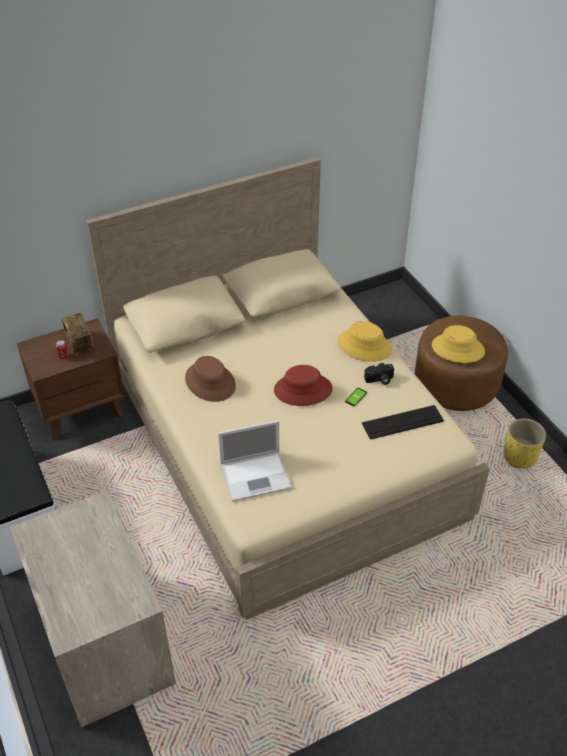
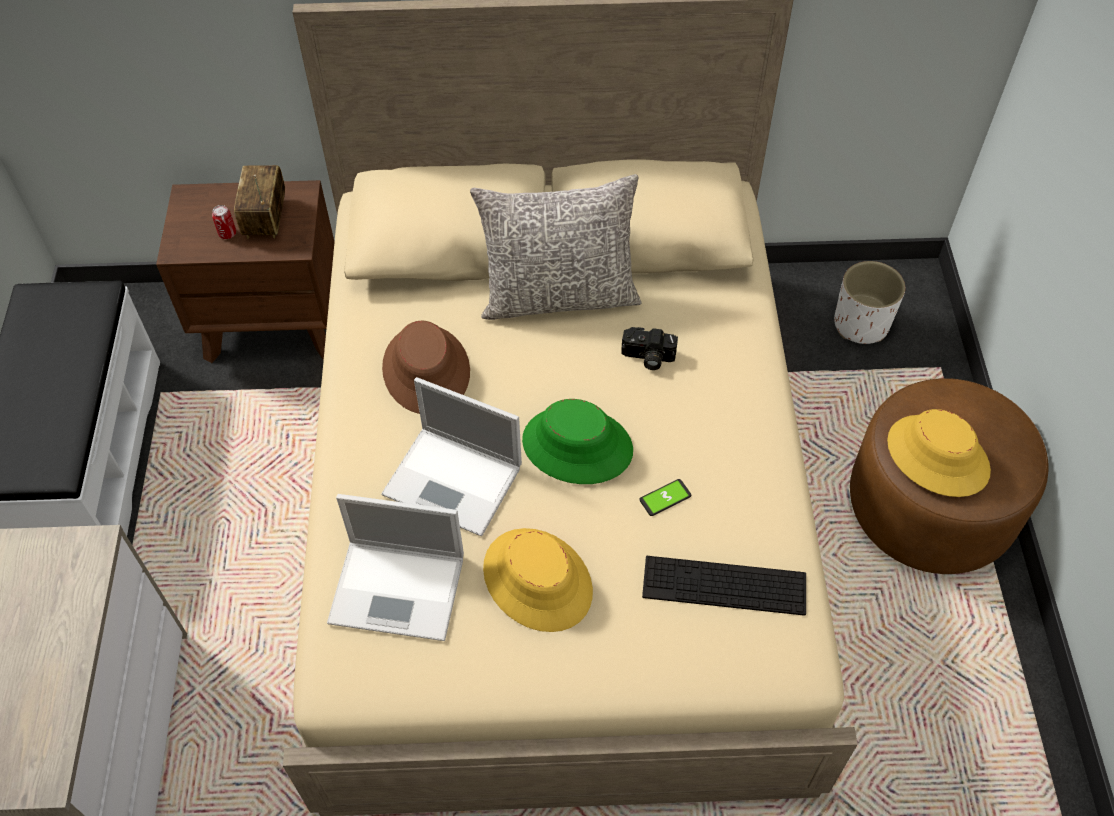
camera: 25 degrees right, 10 degrees up
red hat [274,365,332,406] -> green hat [522,399,633,484]
yellow hat [338,321,392,362] -> yellow hat moved to [483,528,593,632]
camera [364,363,394,385] -> camera moved to [621,327,678,370]
yellow planter [504,419,546,469] -> none
none -> laptop [381,377,522,536]
none -> grey pillow [470,174,641,320]
none -> white planter [834,261,905,344]

